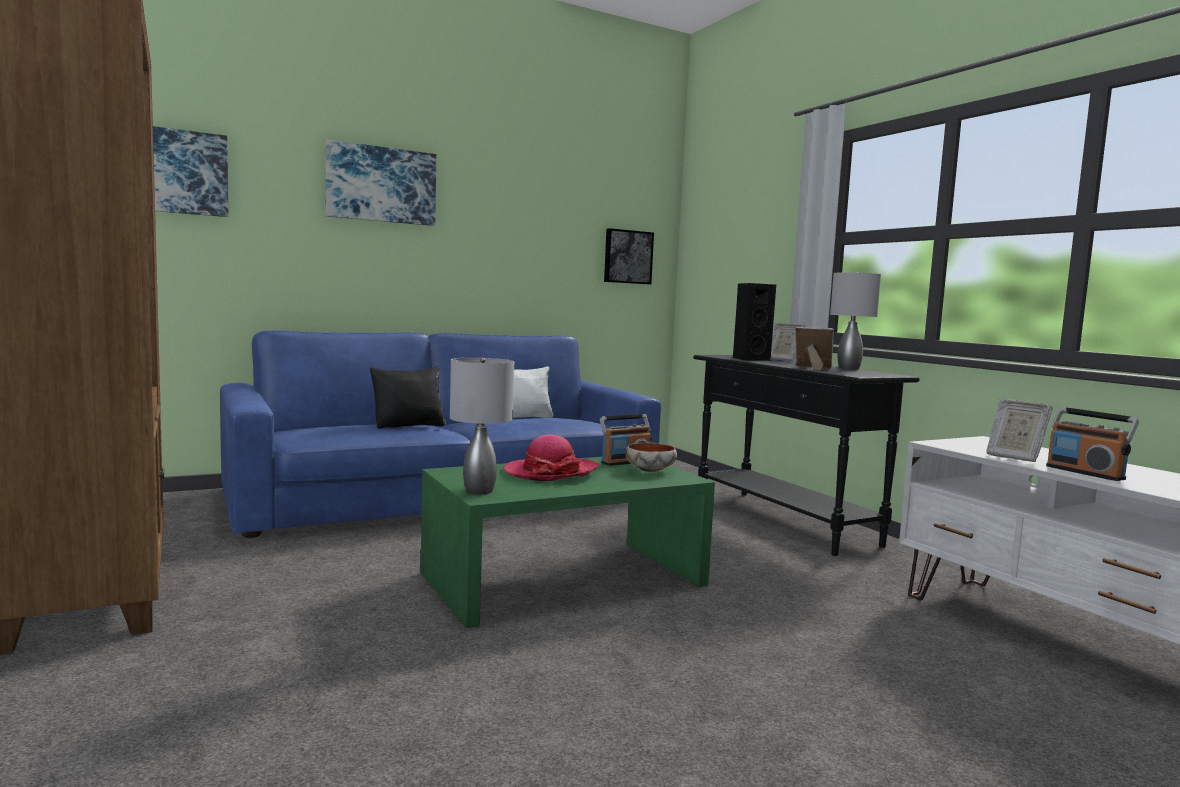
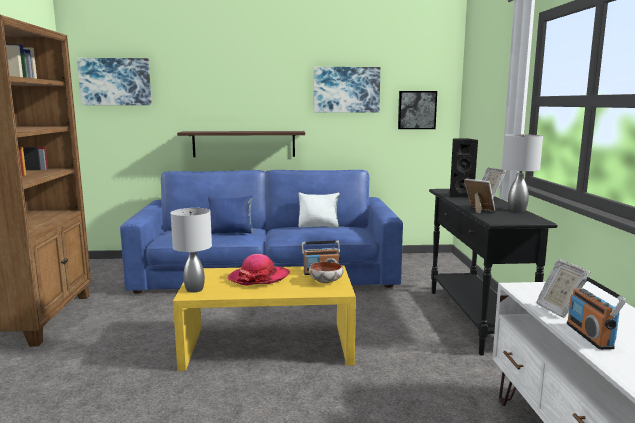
camera: 25 degrees right, 5 degrees up
picture [326,140,436,226] -> picture moved to [314,67,380,112]
black pillow [370,366,446,429] -> blue pillow [208,195,253,234]
green coffee table [421,457,715,628] -> yellow coffee table [173,266,356,371]
none -> shelf [177,131,305,157]

